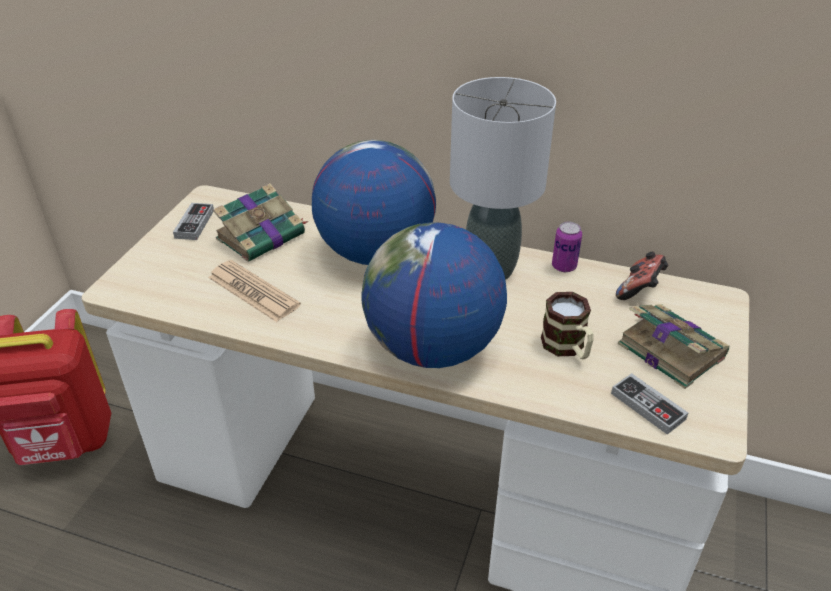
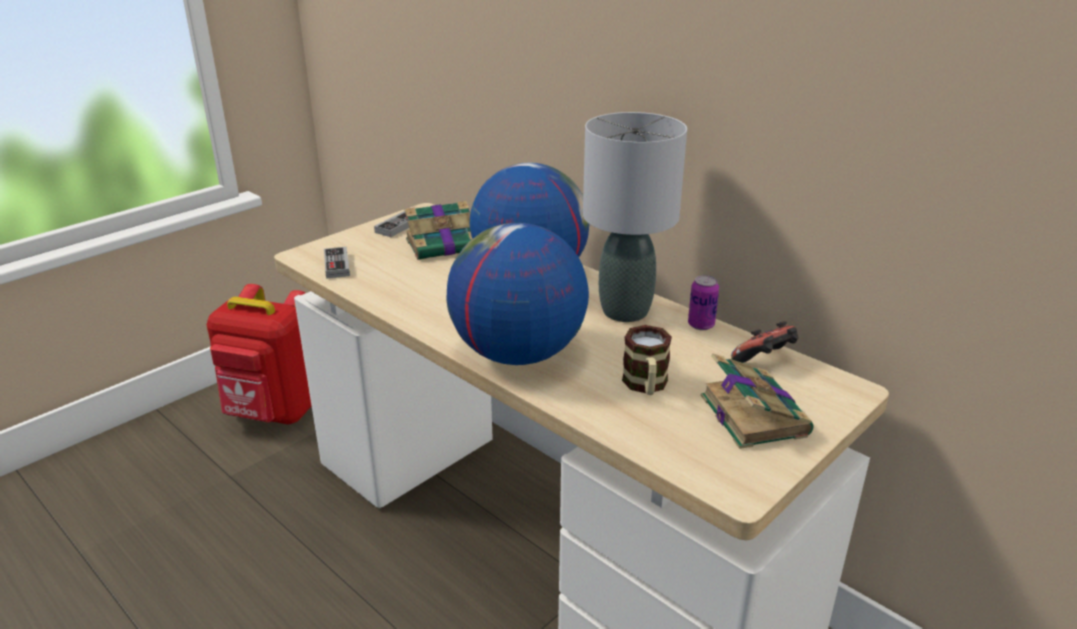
camera: 25 degrees right, 10 degrees down
newspaper [208,260,301,322] -> none
game controller [611,373,688,435] -> game controller moved to [324,247,350,279]

